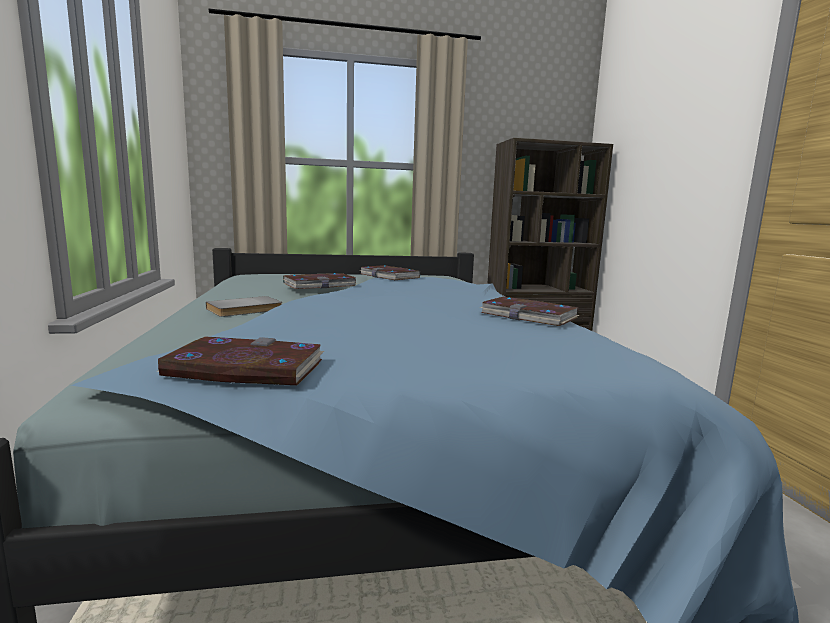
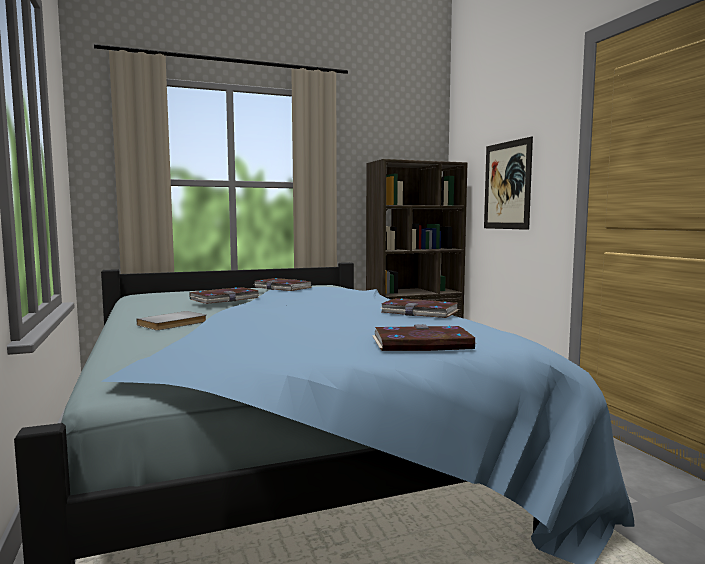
camera: 10 degrees left, 5 degrees down
book [157,336,324,385] -> book moved to [372,324,476,351]
none -> picture [484,137,533,230]

